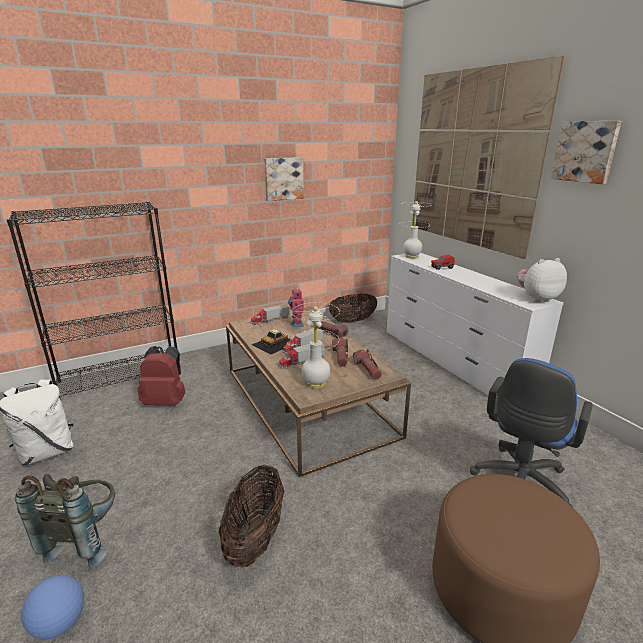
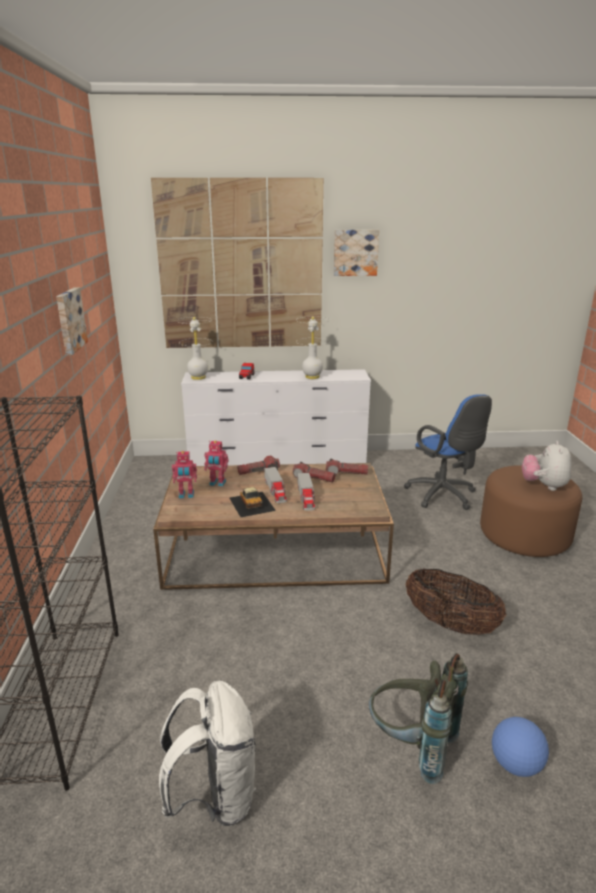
camera: 65 degrees left, 0 degrees up
red backpack [138,346,185,406] -> none
toy truck [251,304,289,325] -> toy robot [172,451,197,498]
white table lamp [292,303,340,389] -> white table lamp moved to [296,316,329,379]
basket [329,294,377,323] -> none
plush toy [517,258,567,303] -> plush toy moved to [522,441,571,491]

